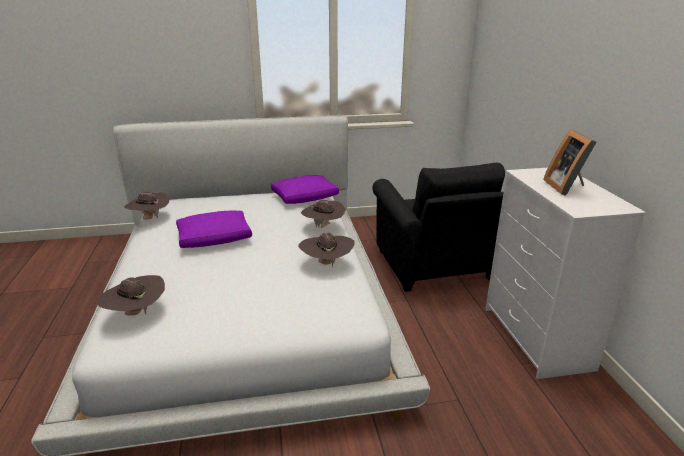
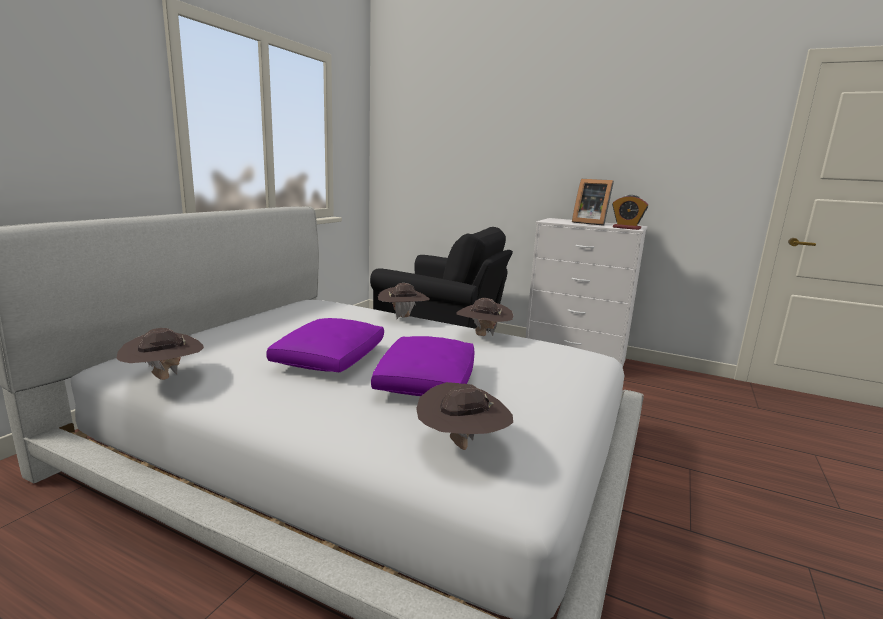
camera: 55 degrees left, 10 degrees down
purple pillow [271,175,339,204] -> purple pillow moved to [371,336,474,396]
none -> alarm clock [612,195,648,230]

